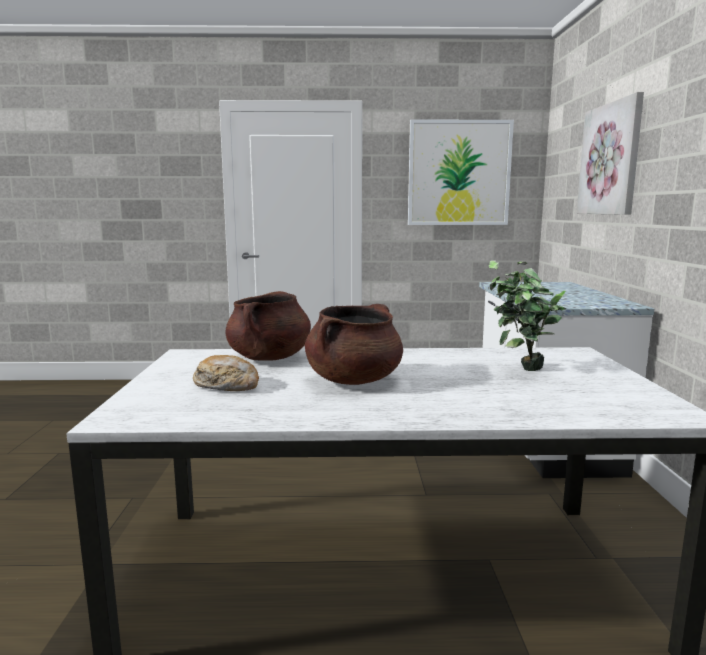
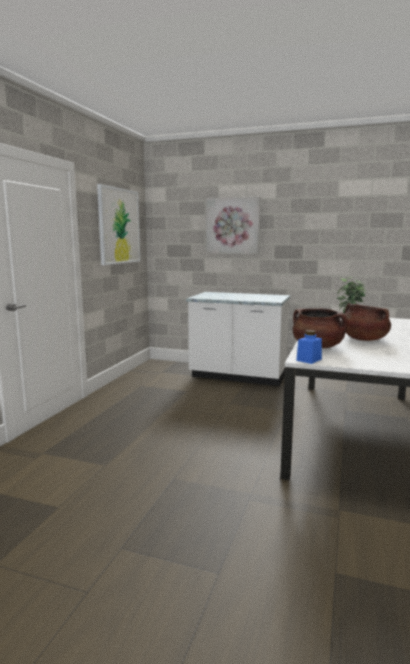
camera: 70 degrees left, 0 degrees up
bread [193,355,259,391] -> none
none -> blue jar [296,330,322,364]

